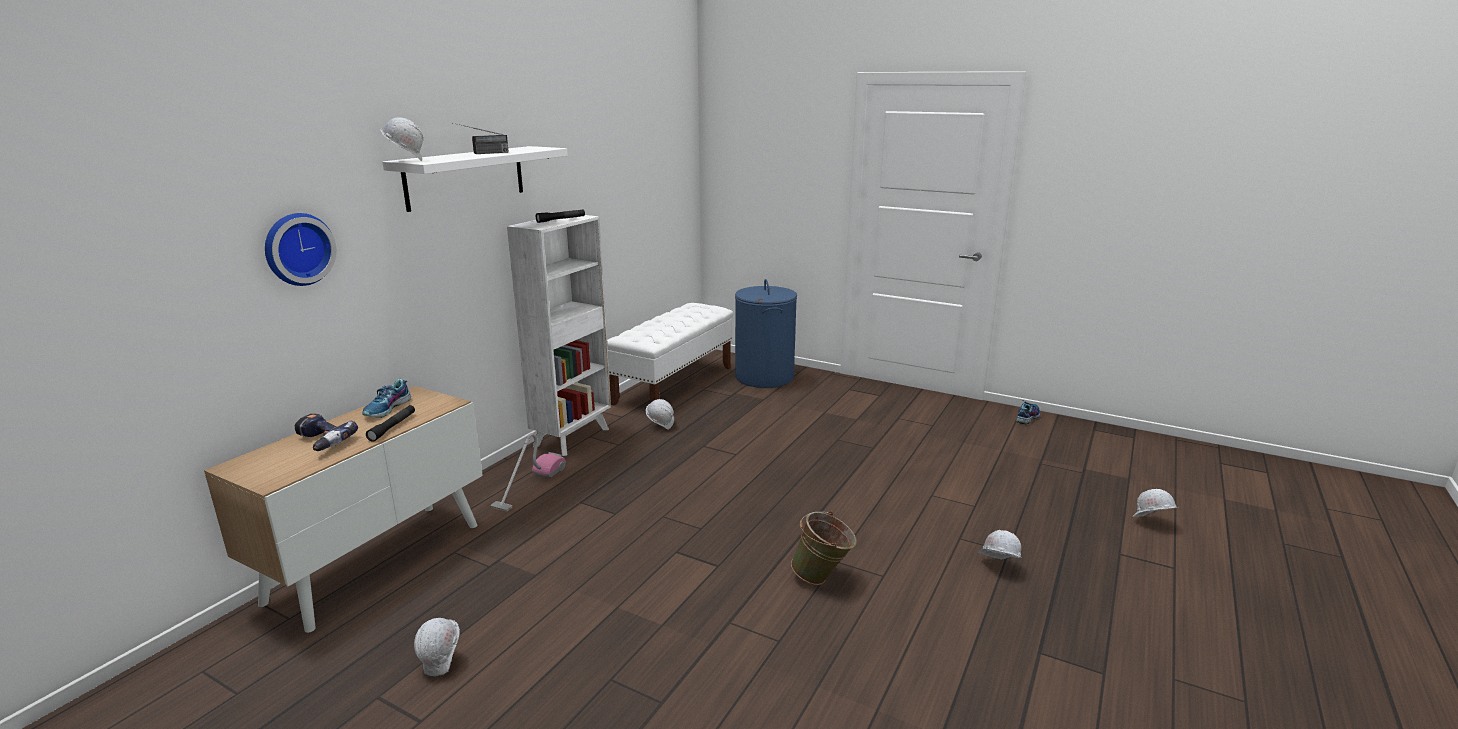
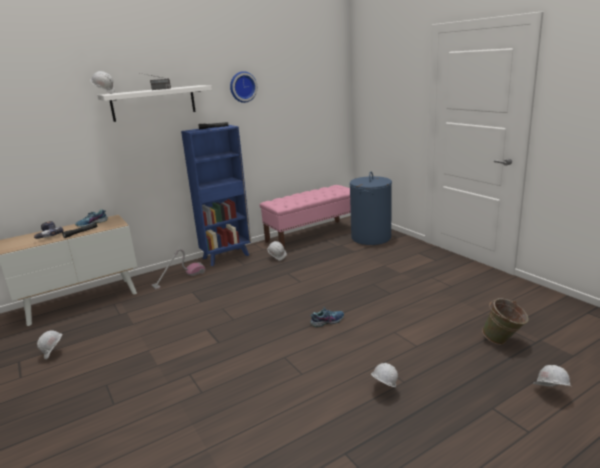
camera: 30 degrees right, 0 degrees up
wall clock [265,213,337,286] -> wall clock moved to [230,71,257,103]
white bookcase [507,215,611,456] -> blue bookcase [181,125,251,266]
white bench [607,303,733,405] -> pink bench [260,185,351,249]
green bucket [791,511,857,585] -> green bucket moved to [482,298,529,345]
shoe [1016,399,1040,424] -> shoe moved to [310,305,344,327]

